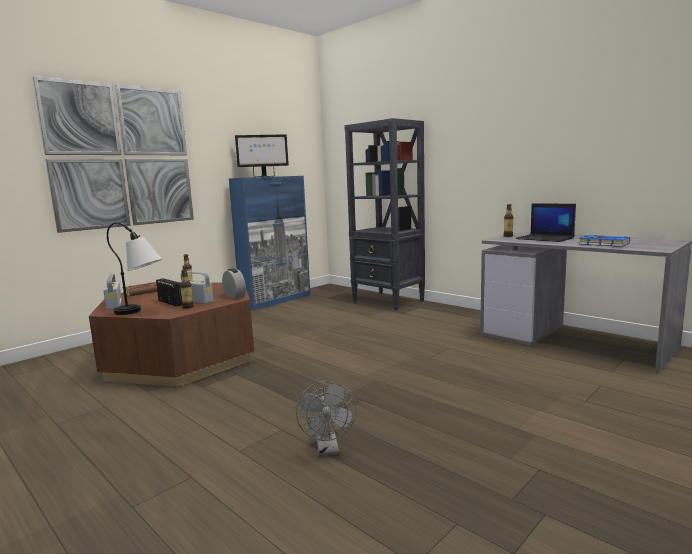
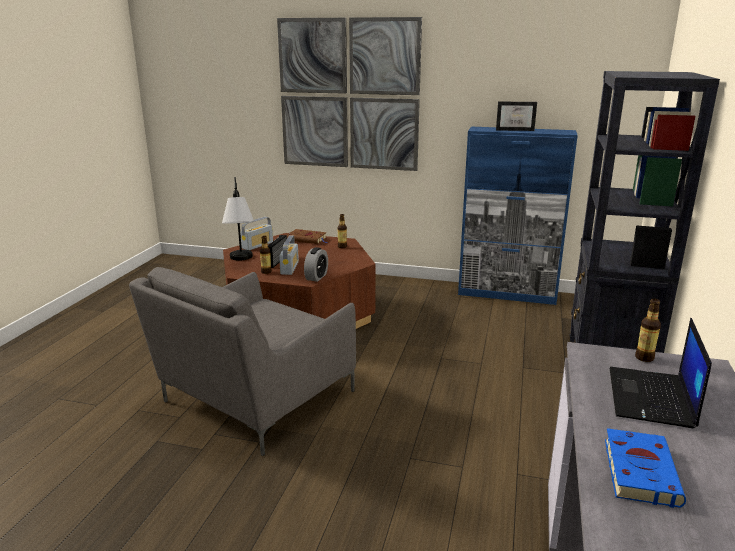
camera: 60 degrees right, 10 degrees up
monitor [235,134,289,177] -> picture frame [496,102,537,131]
grey fan [296,381,356,456] -> none
none -> grey armchair [129,267,356,456]

